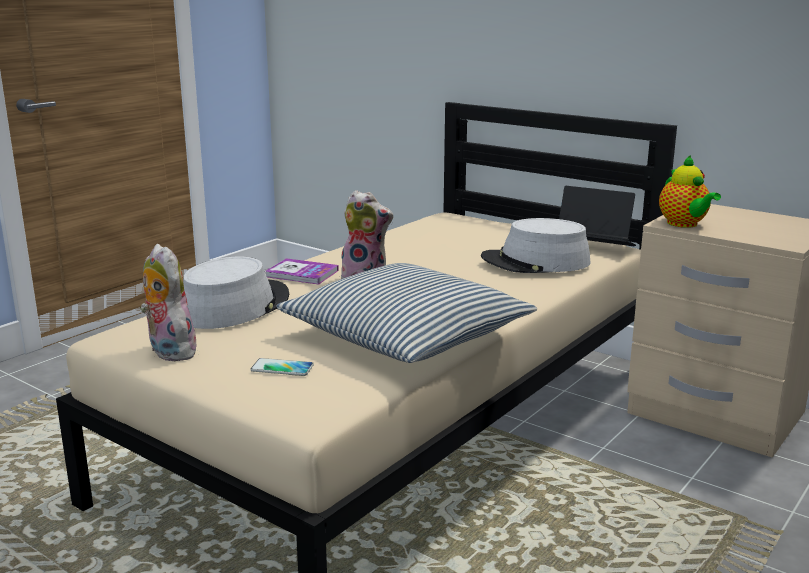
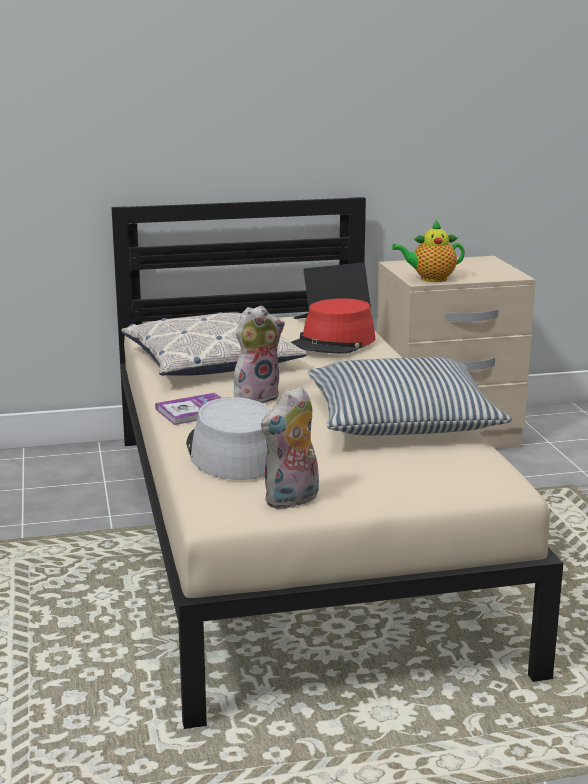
camera: 50 degrees left, 0 degrees up
plush toy [140,244,197,362] -> plush toy turned 45 degrees counterclockwise [261,385,319,510]
phone [250,358,314,376] -> none
grey hat [481,218,591,273] -> red hat [291,298,376,354]
teapot [659,155,721,228] -> teapot turned 150 degrees clockwise [392,220,465,282]
none -> pillow [121,312,307,376]

